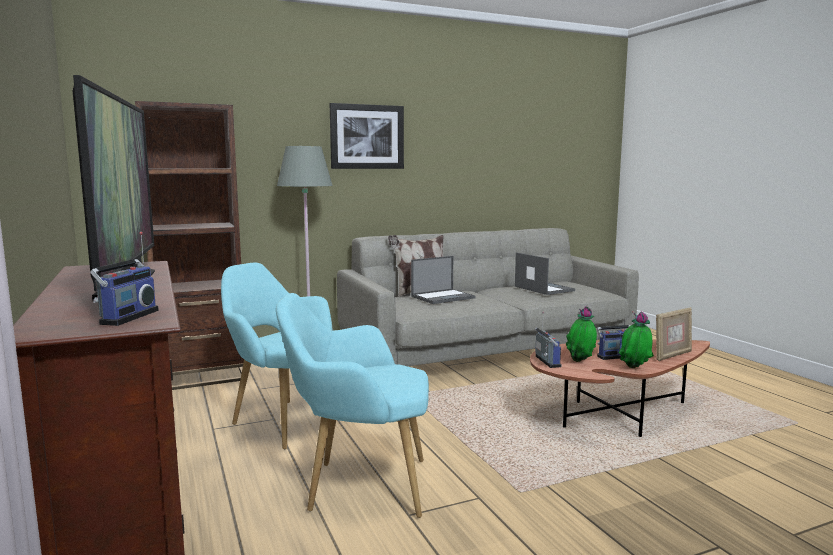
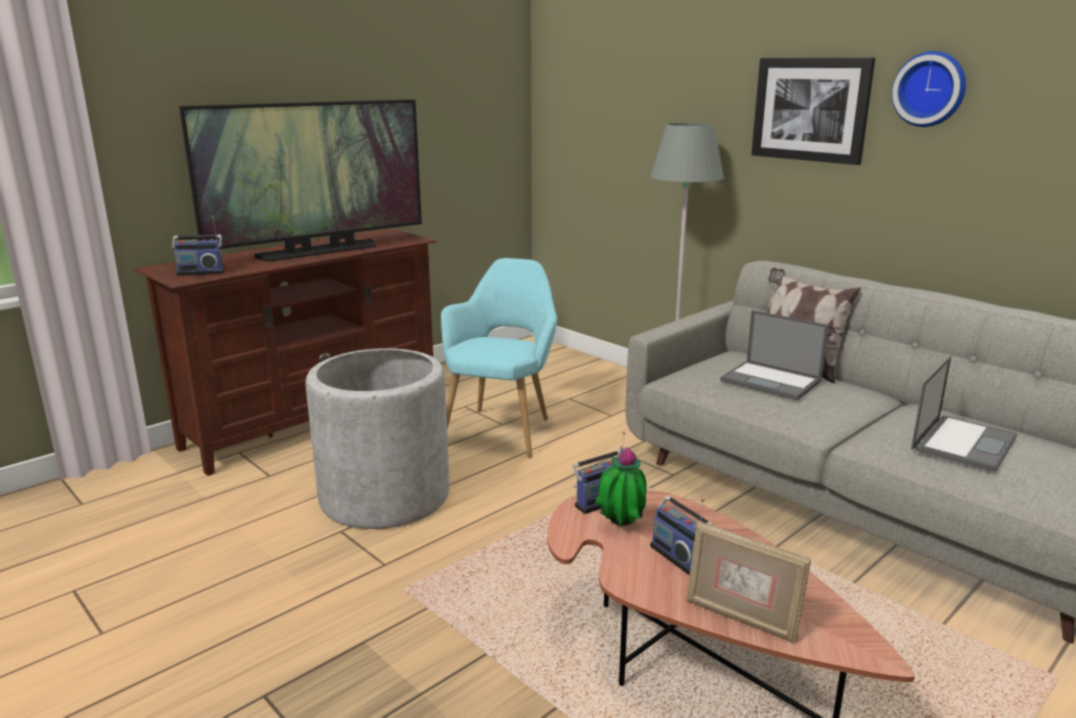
camera: 70 degrees right, 10 degrees up
brown bookcase [135,101,248,390] -> none
turquoise armchair [276,293,429,518] -> grey planter [306,348,449,529]
potted plant [619,312,654,368] -> none
none -> wall clock [892,51,966,127]

